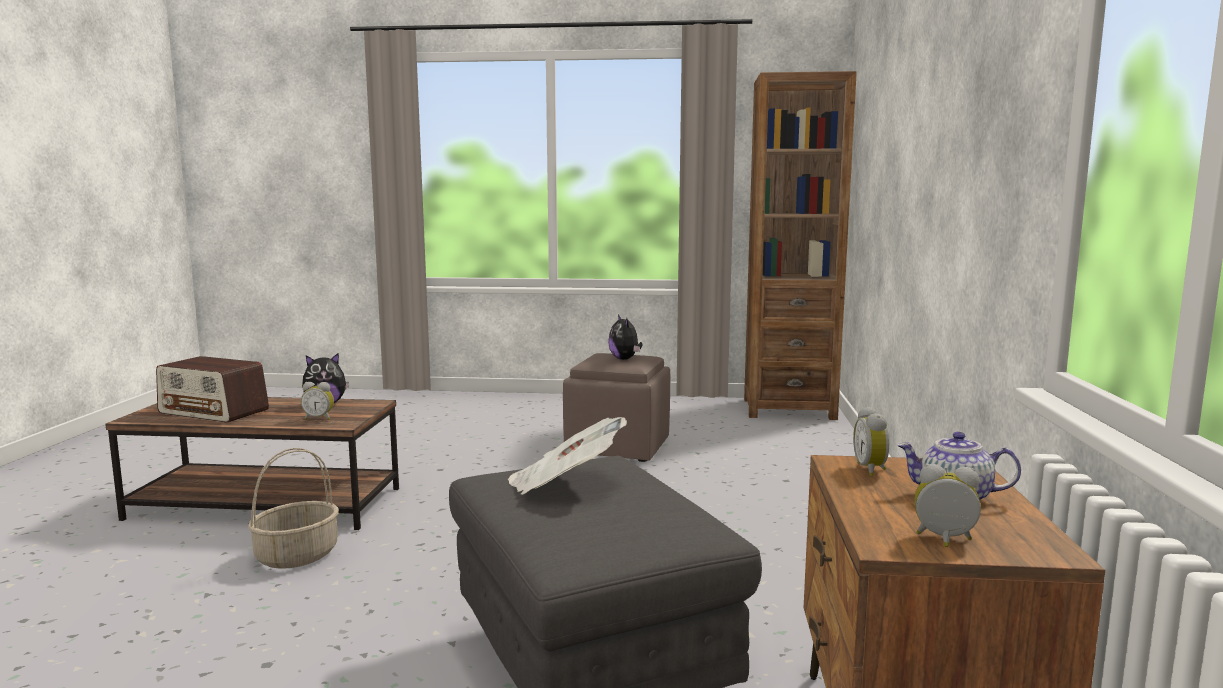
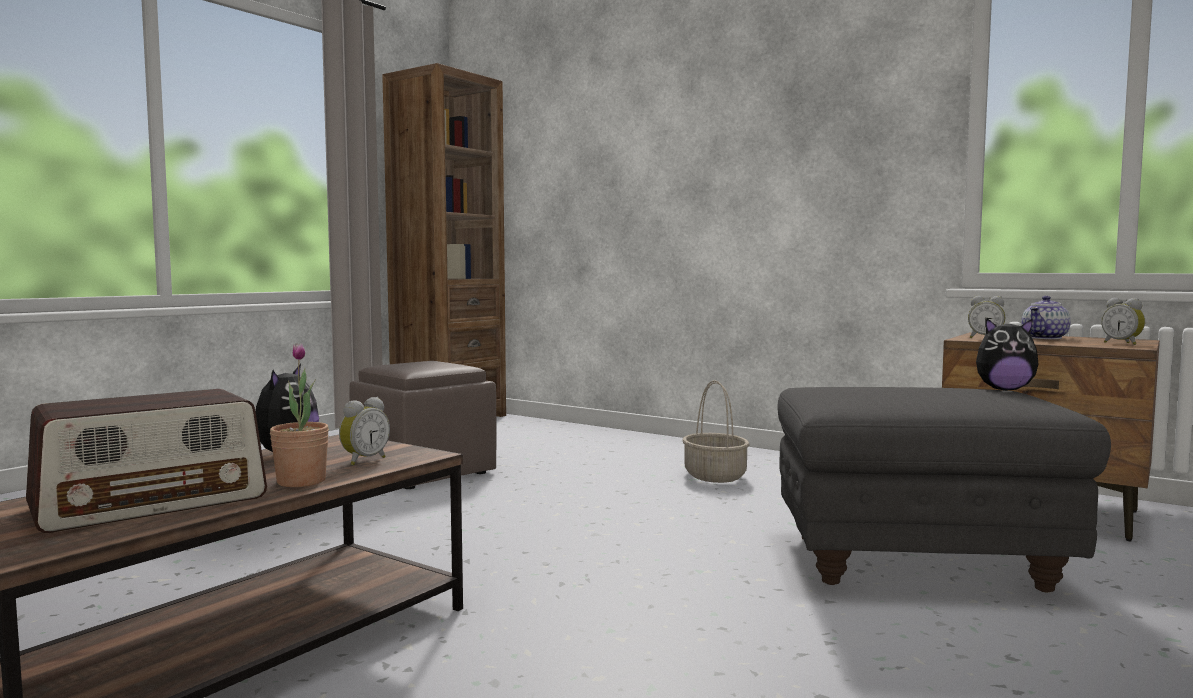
camera: 60 degrees left, 5 degrees down
basket [248,448,339,569] -> basket moved to [683,380,750,483]
newspaper [508,417,627,495] -> none
plush toy [608,315,642,360] -> plush toy moved to [976,318,1039,391]
alarm clock [915,464,981,547] -> alarm clock turned 75 degrees counterclockwise [1101,298,1145,345]
none -> potted plant [270,343,329,487]

